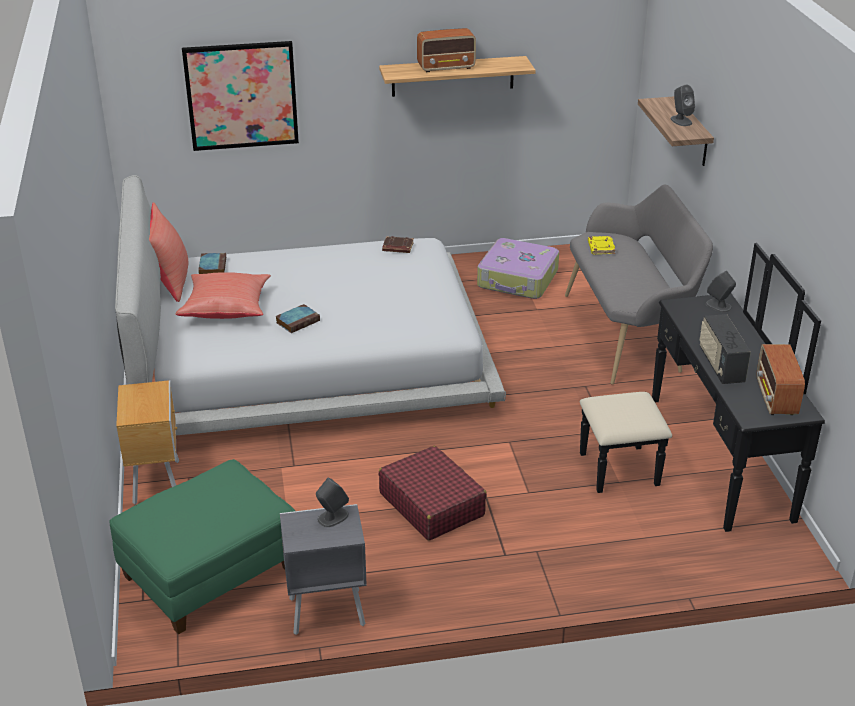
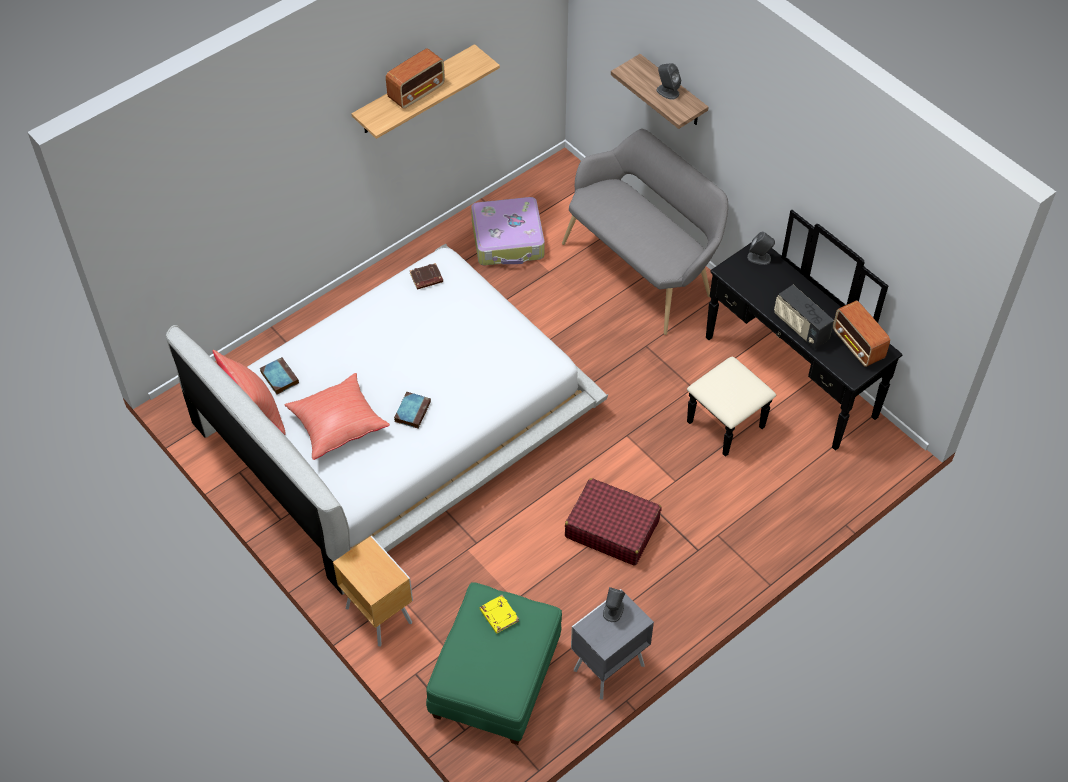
camera: 30 degrees left, 20 degrees up
picture [182,41,299,151] -> none
yellow book [588,236,615,254] -> yellow book moved to [480,595,519,633]

